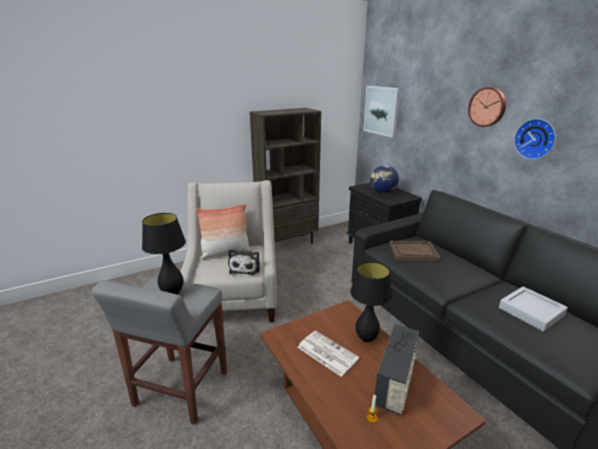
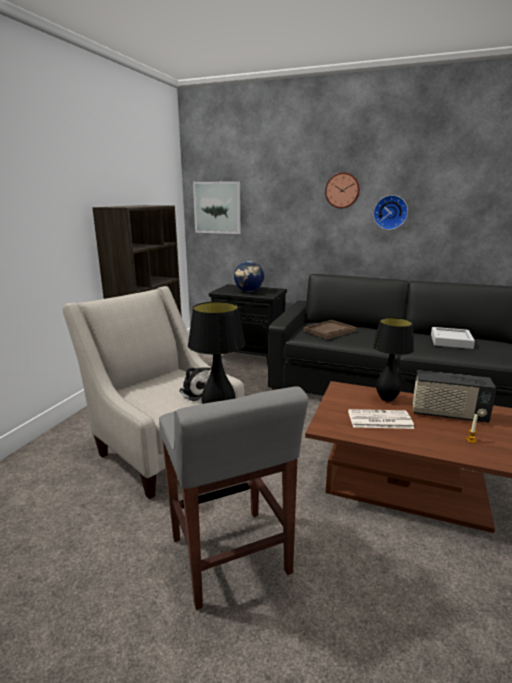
camera: 40 degrees left, 5 degrees down
pillow [195,204,251,260] -> none
radio [375,324,419,415] -> radio turned 120 degrees clockwise [412,370,497,423]

